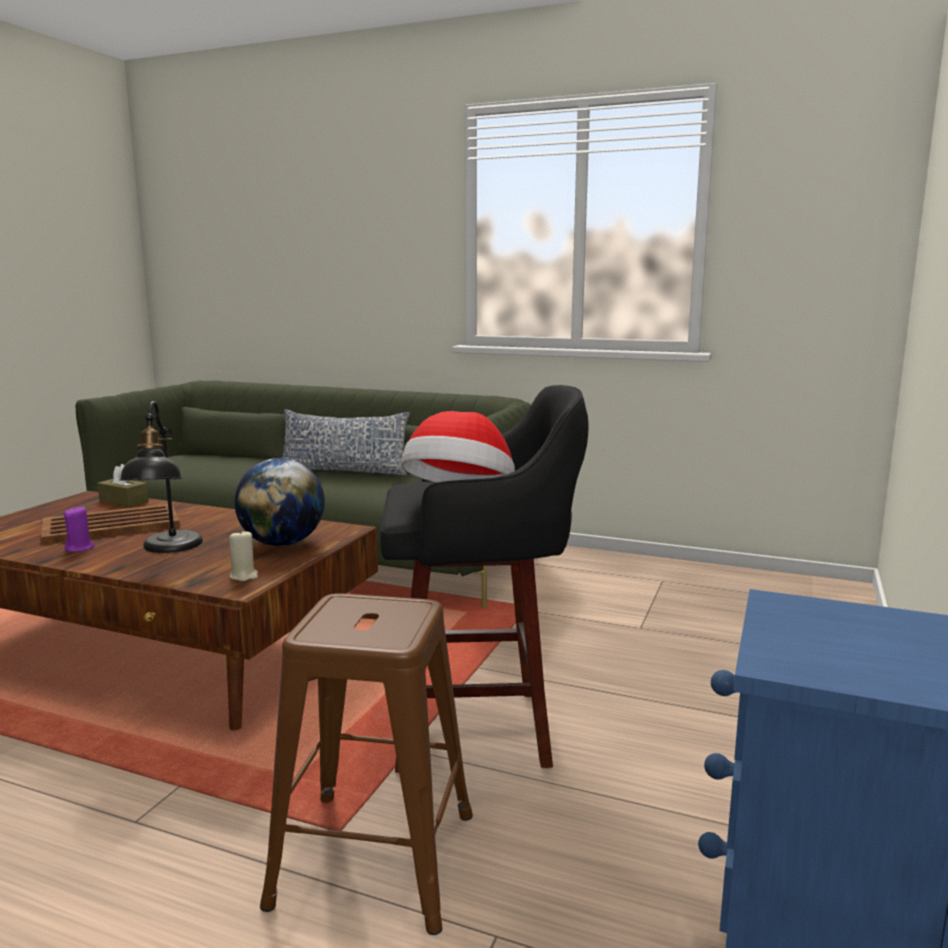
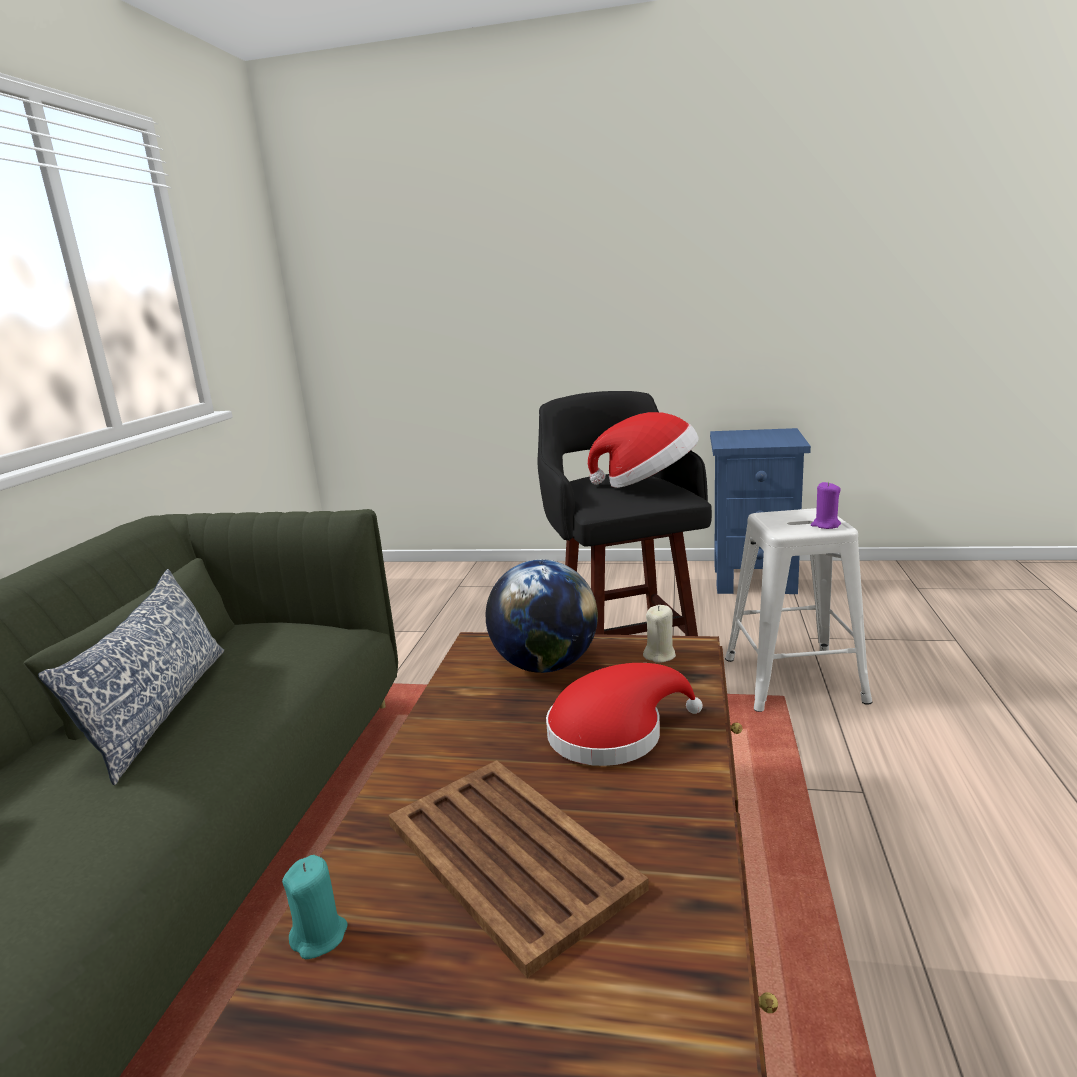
camera: 100 degrees left, 5 degrees up
purple candle [64,506,95,552] -> purple candle moved to [811,482,841,529]
brown tissue box [97,464,149,507] -> turquoise candle [282,855,348,959]
black table lamp [120,401,203,553] -> red hat [546,663,703,766]
brown stool [260,593,473,935] -> white stool [725,508,872,712]

